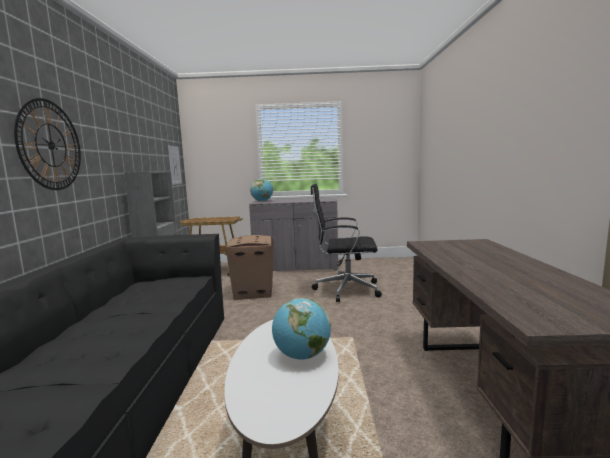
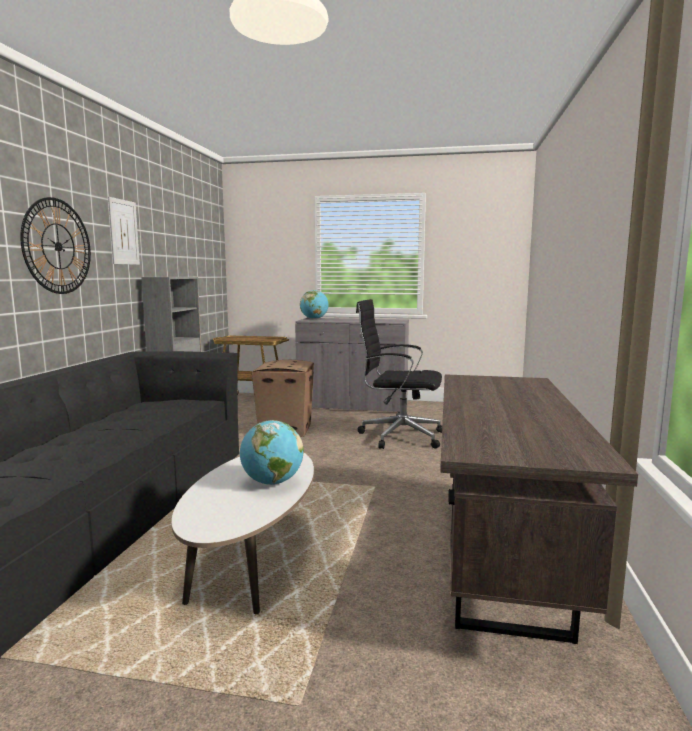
camera: 10 degrees right, 0 degrees up
picture [168,146,182,185] -> picture moved to [108,197,140,265]

